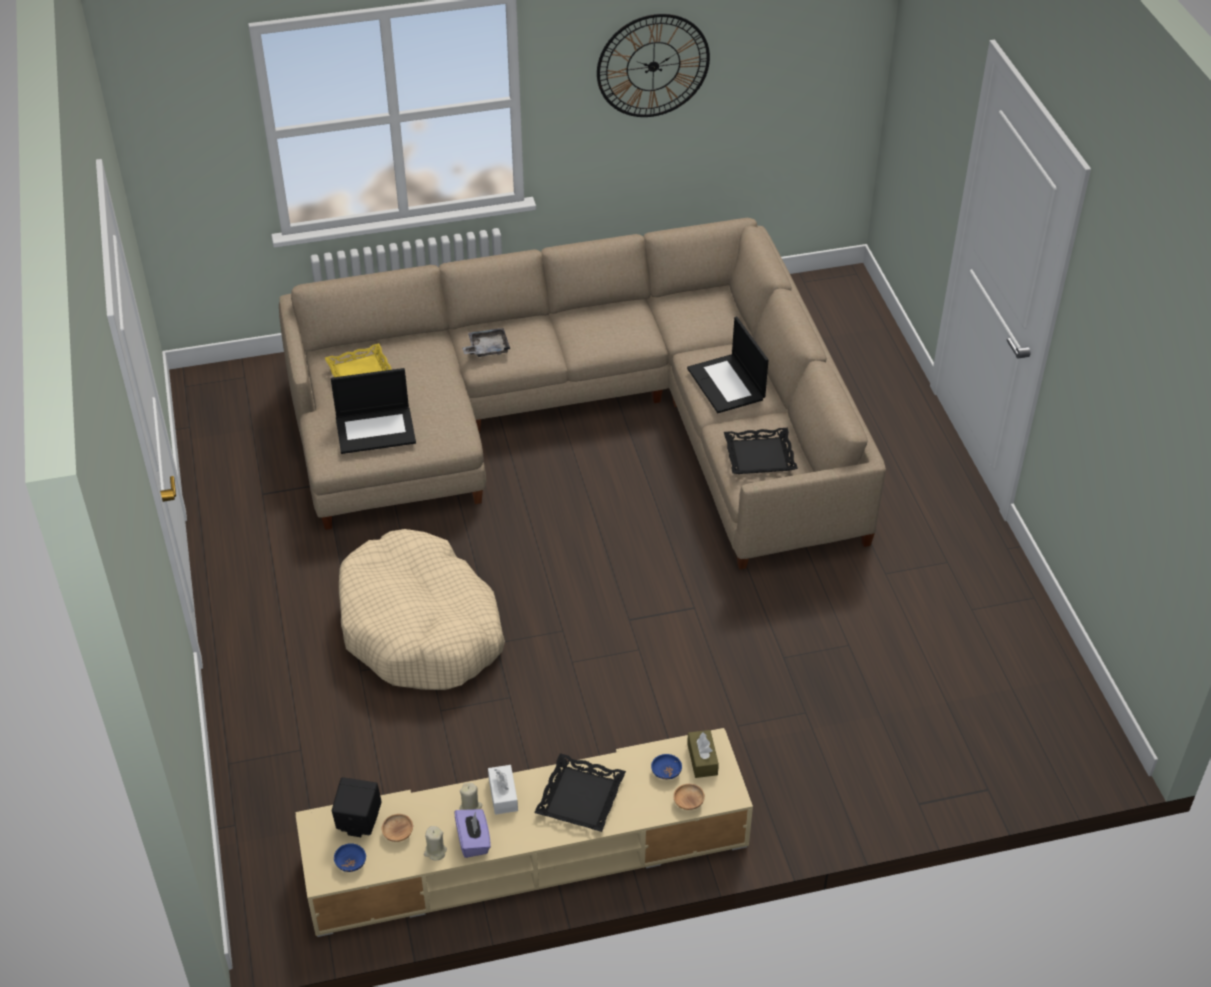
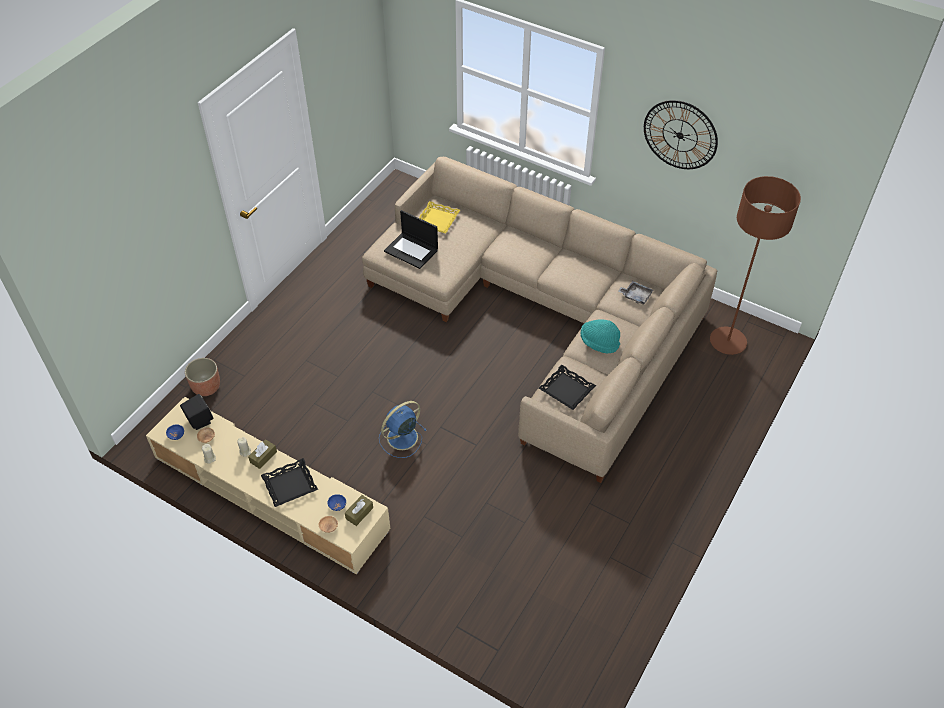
camera: 45 degrees right, 5 degrees up
beige dog bed [339,529,505,690] -> none
purple tissue box [454,809,491,858] -> none
grey tray [462,328,510,357] -> grey tray moved to [618,281,653,305]
white tissue box [488,765,518,815] -> brown tissue box [248,439,277,469]
laptop [687,316,768,413] -> turquoise hat [580,319,620,353]
none -> planter [185,358,220,396]
none -> blue fan [379,401,427,458]
none -> brown floor lamp [710,176,801,355]

